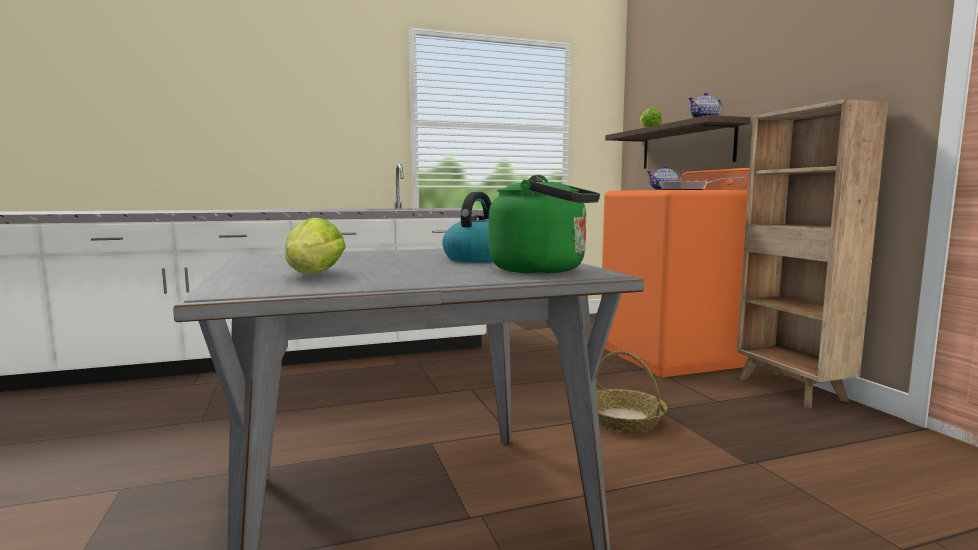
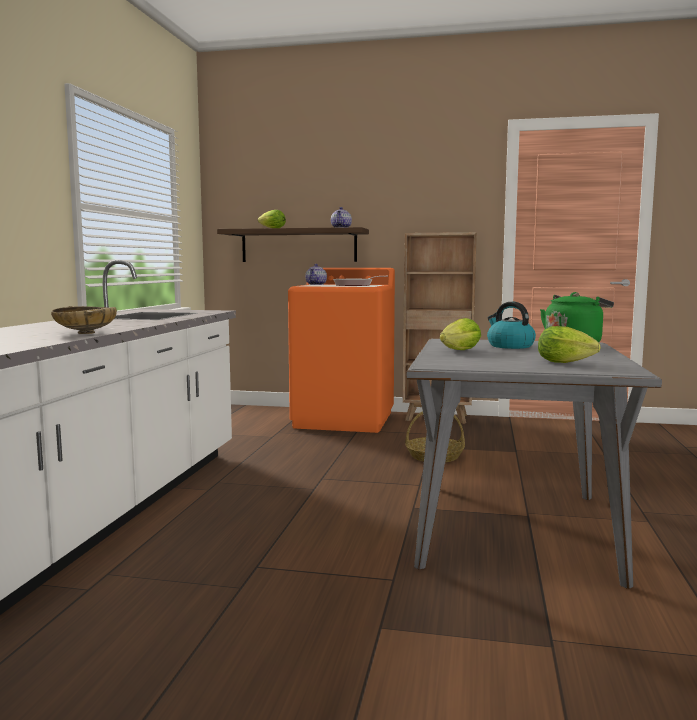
camera: 60 degrees left, 0 degrees up
none -> beige bowl [51,306,117,334]
none -> lettuce [440,318,481,350]

